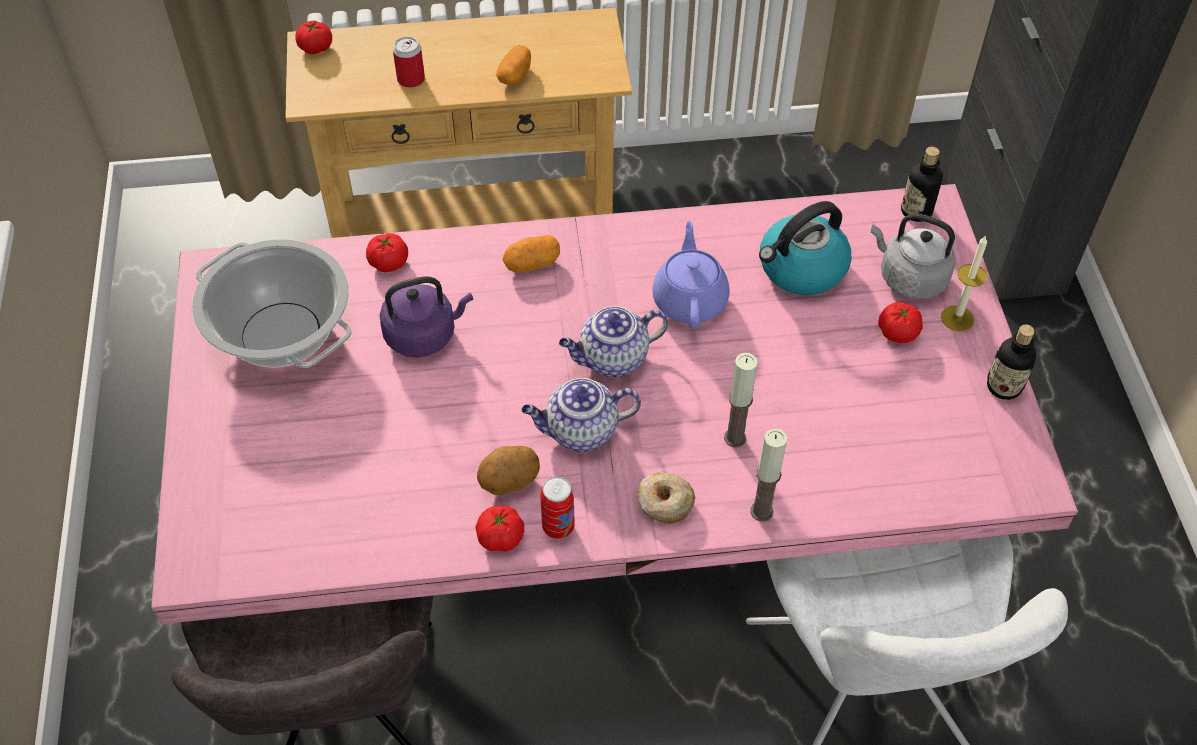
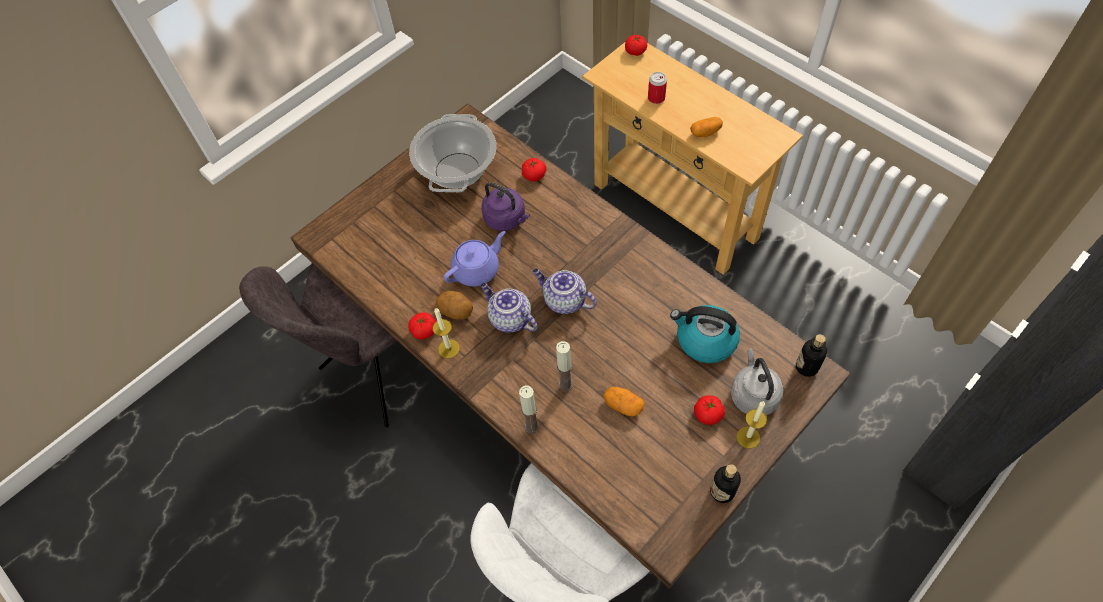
camera: 55 degrees right, 5 degrees up
pink dining table [151,184,1078,624] -> brown dining table [290,103,850,589]
potato [503,235,560,273] -> potato moved to [603,387,645,416]
can [540,477,575,539] -> candle [433,308,460,359]
donut [637,472,696,525] -> none
purple teapot [652,221,729,329] -> purple teapot moved to [443,231,505,286]

